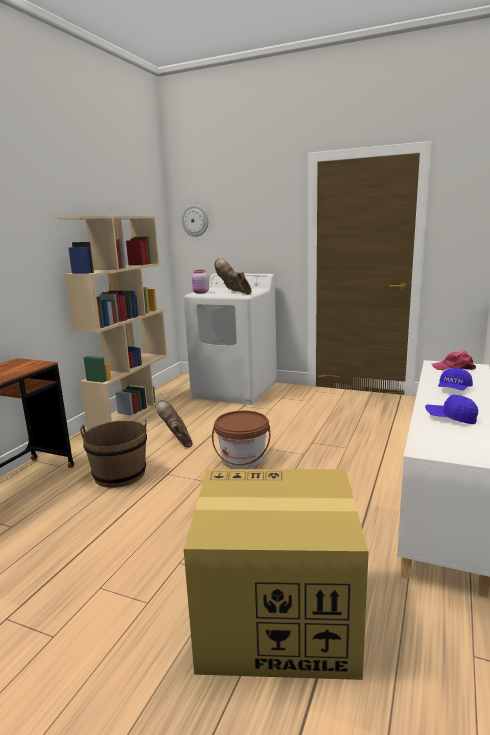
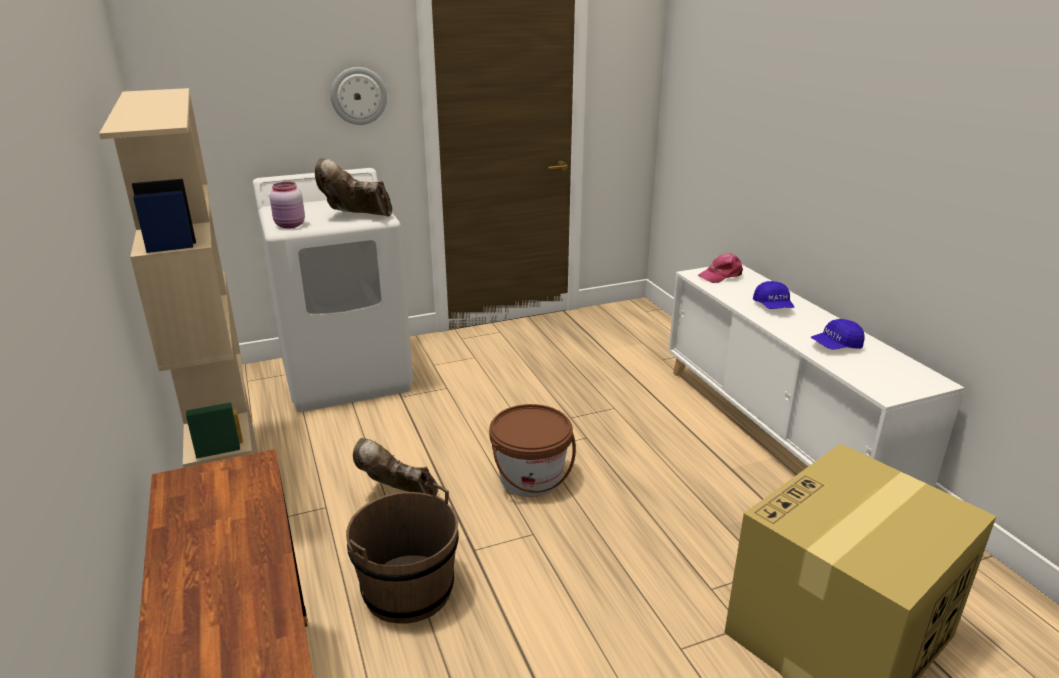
camera: 45 degrees left, 10 degrees up
wall clock [181,205,209,237] -> wall clock moved to [331,67,387,125]

